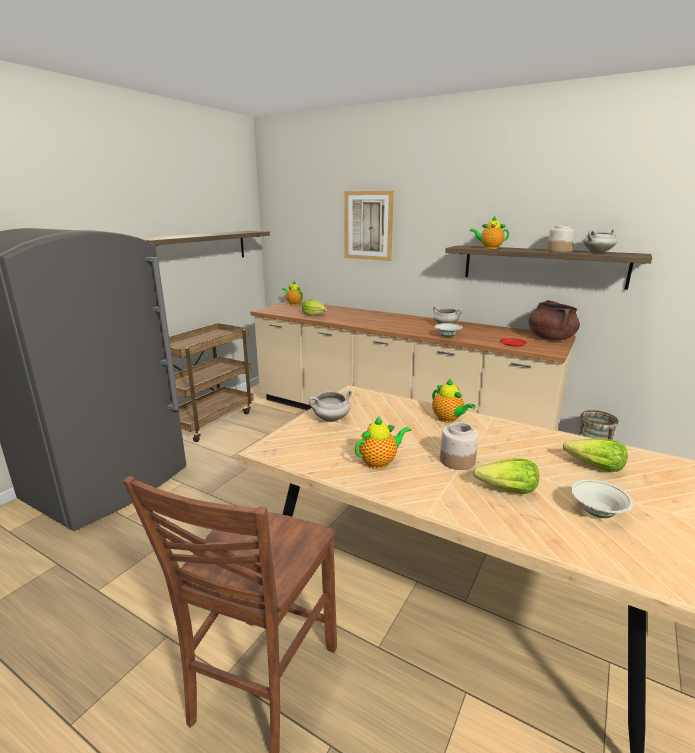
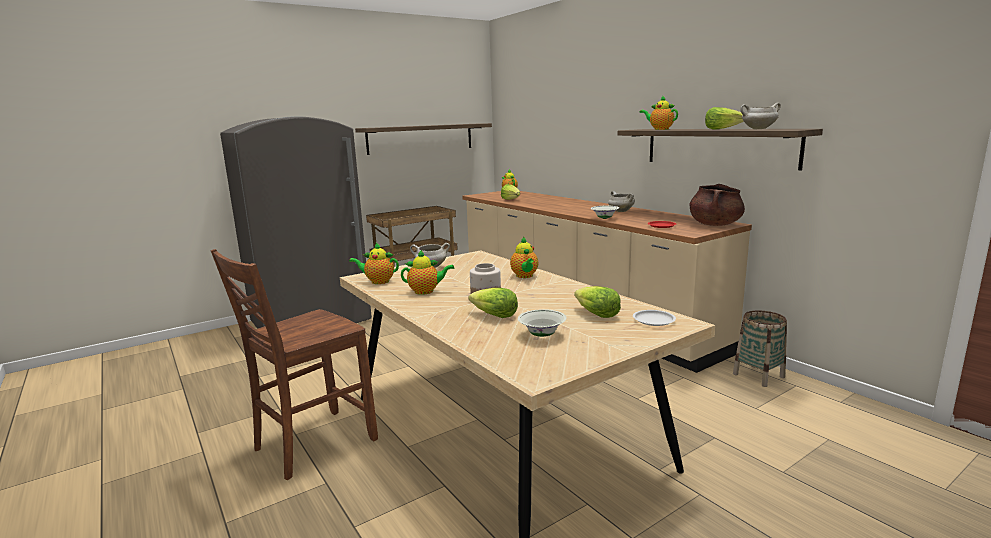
camera: 25 degrees right, 5 degrees down
picture [344,191,394,261] -> none
jar [547,225,574,252] -> lettuce [705,107,744,130]
none -> teapot [349,243,399,284]
none -> white plate [633,310,676,326]

